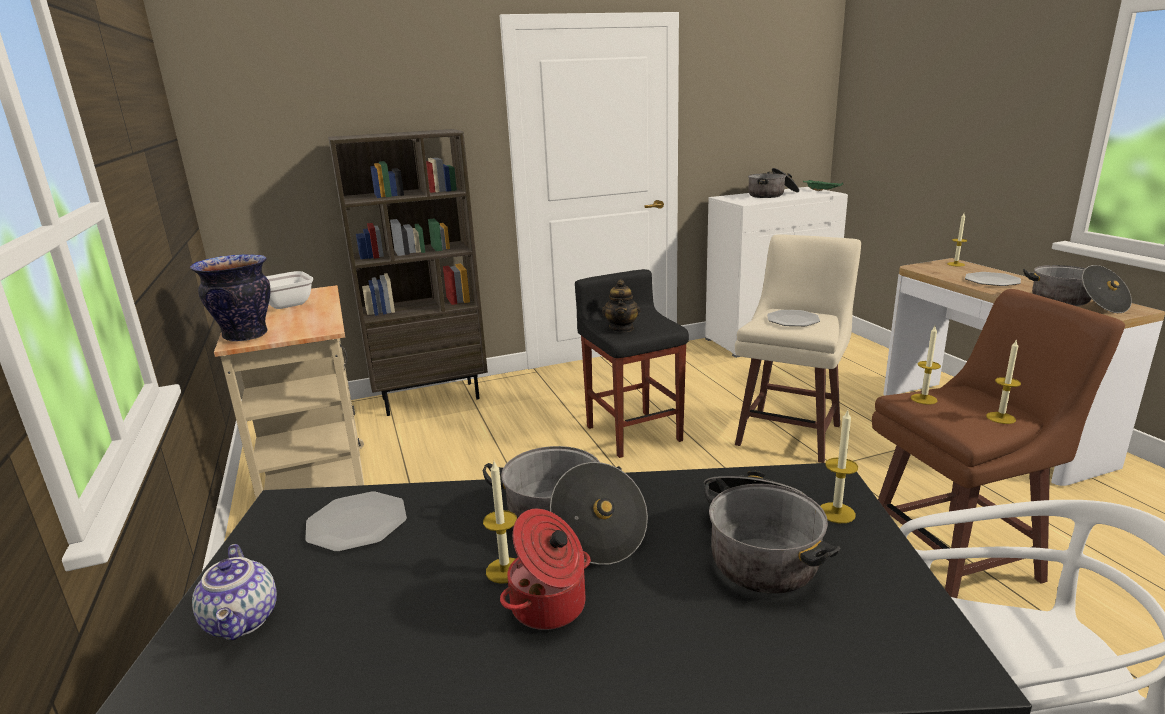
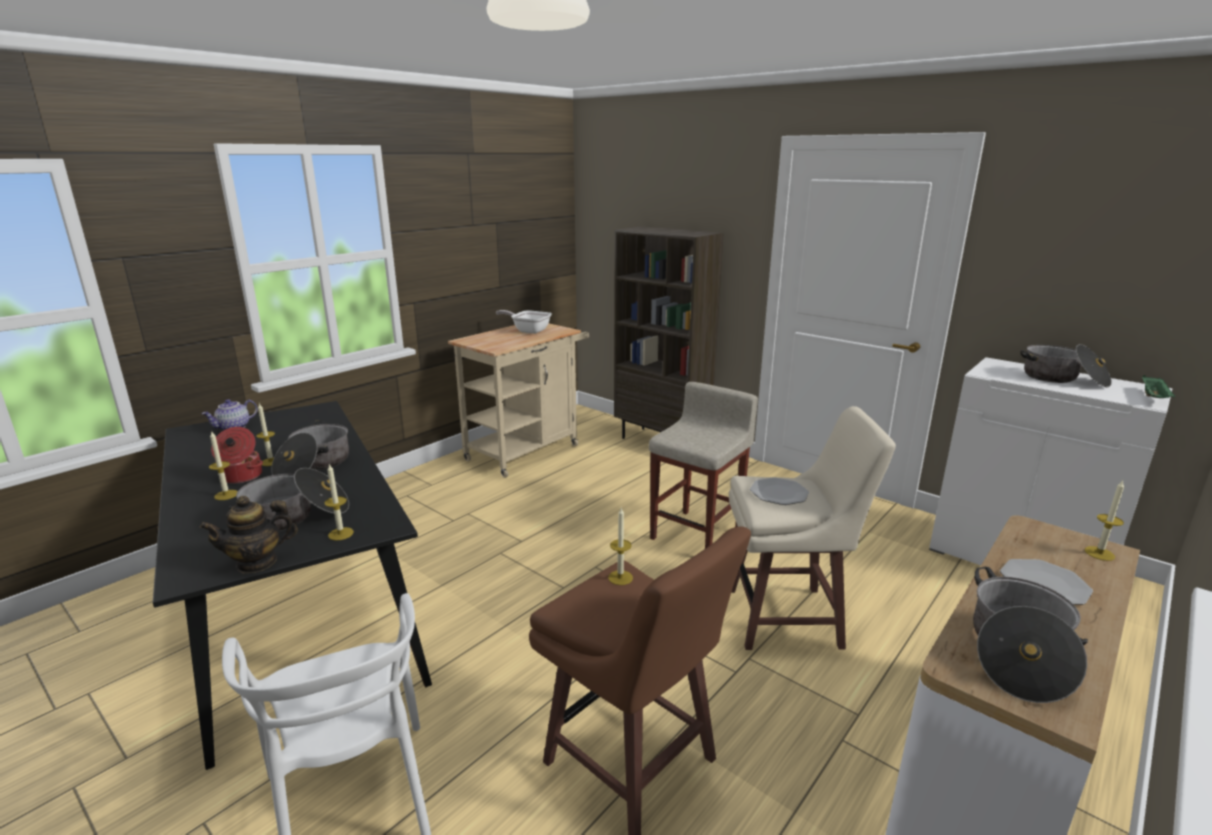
camera: 60 degrees right, 0 degrees up
vase [190,255,270,341] -> none
plate [305,492,407,552] -> none
black stool [575,269,689,458] -> beige stool [649,382,758,549]
teapot [602,279,640,332] -> teapot moved to [199,496,298,573]
candle [986,339,1021,424] -> candle moved to [209,430,238,500]

